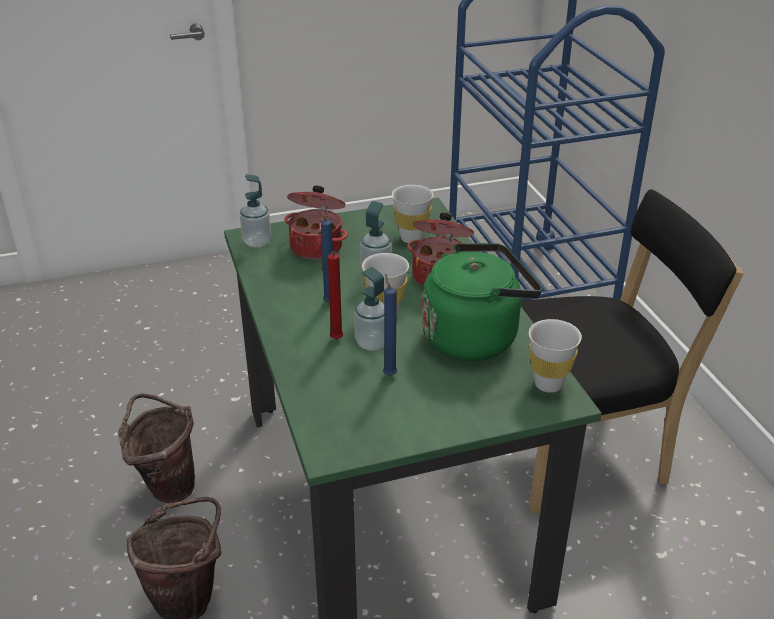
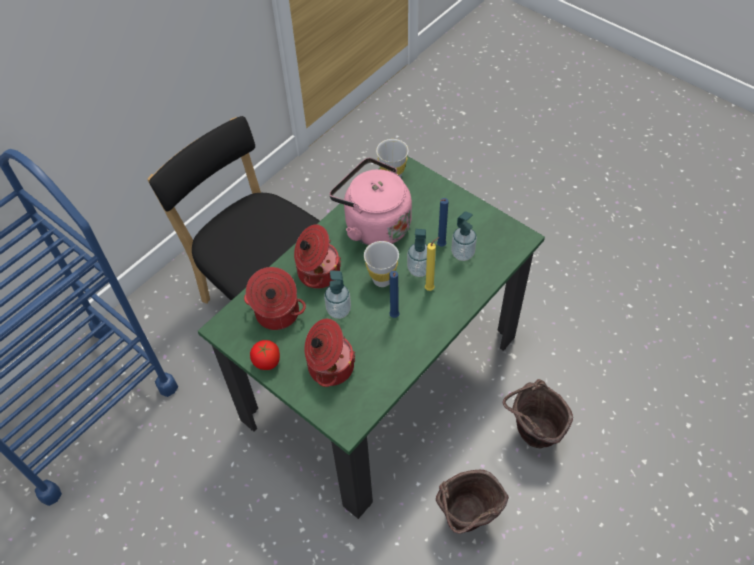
camera: 120 degrees left, 20 degrees up
soap dispenser [240,174,271,247] -> soap dispenser moved to [451,211,477,261]
red candle [328,252,343,339] -> yellow candle [425,237,440,291]
white cup [392,185,433,243] -> cooking pot [244,267,306,330]
green kettle [422,243,542,361] -> pink kettle [329,158,412,245]
none -> tomato [250,340,280,370]

